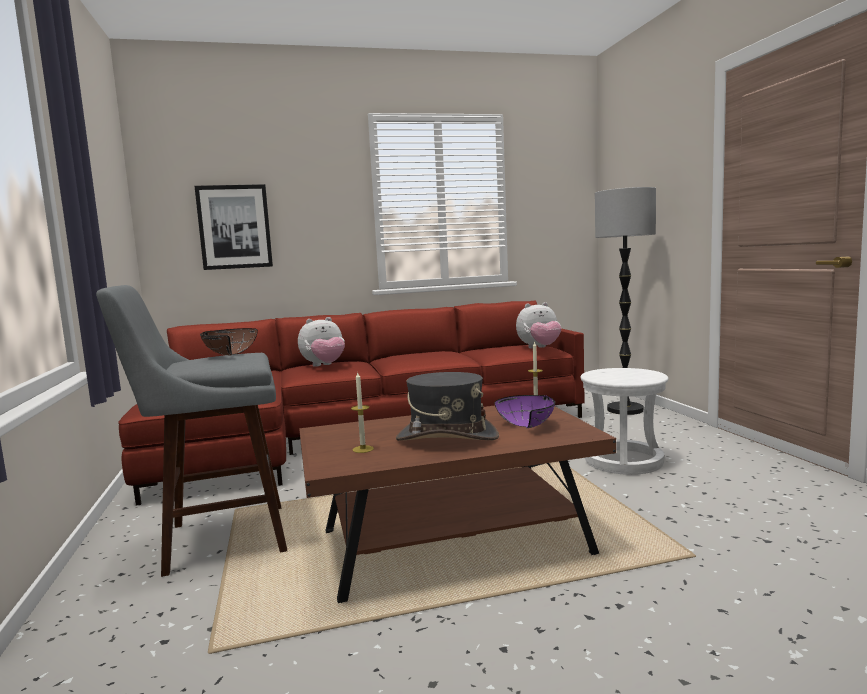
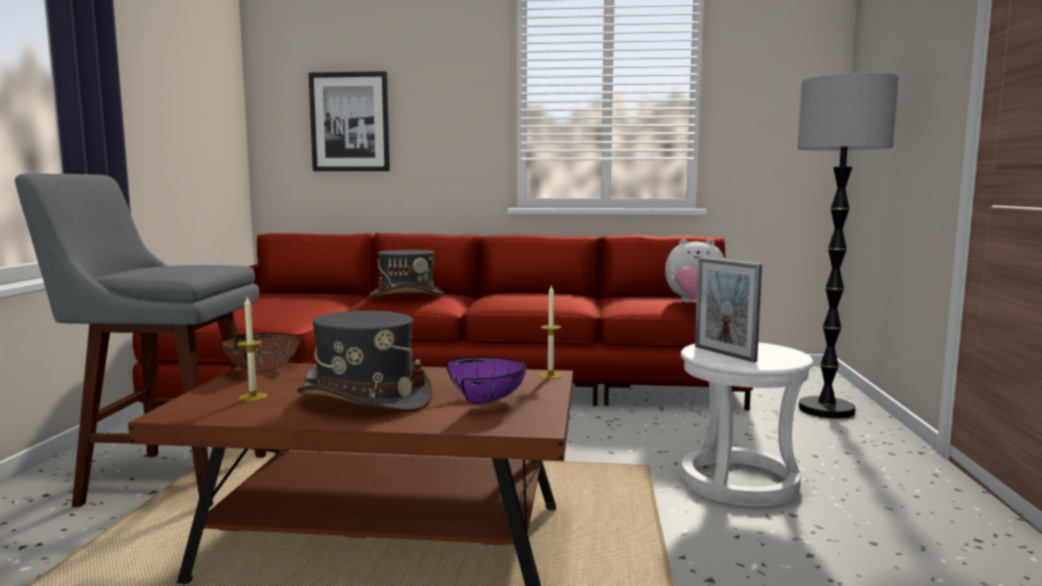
camera: 20 degrees right, 0 degrees up
brown bowl [200,328,258,355] -> brown bowl moved to [222,333,300,373]
plush toy [298,317,345,367] -> grey hat [368,250,445,297]
none -> picture frame [695,257,762,362]

